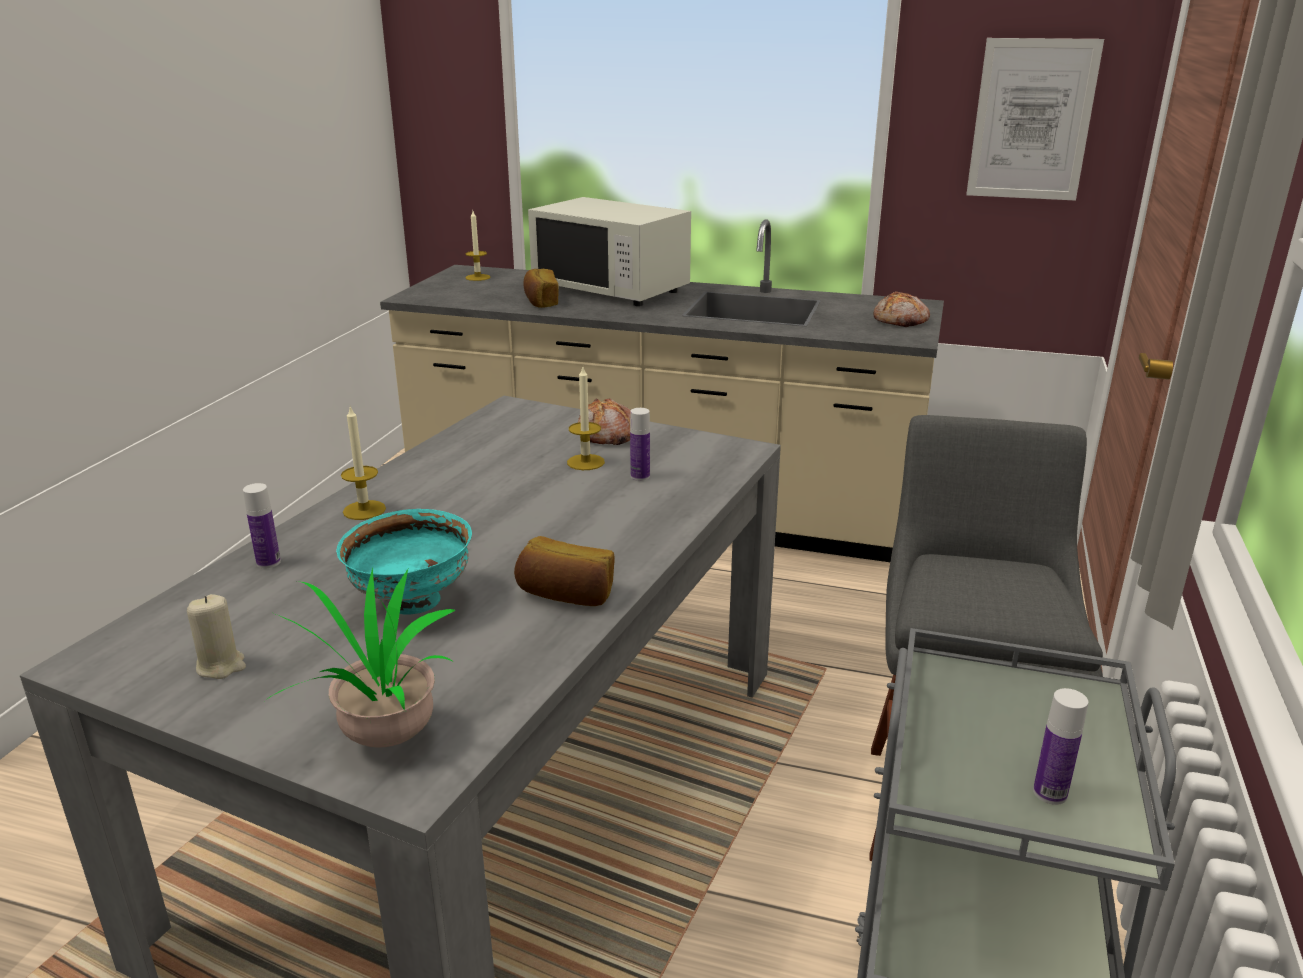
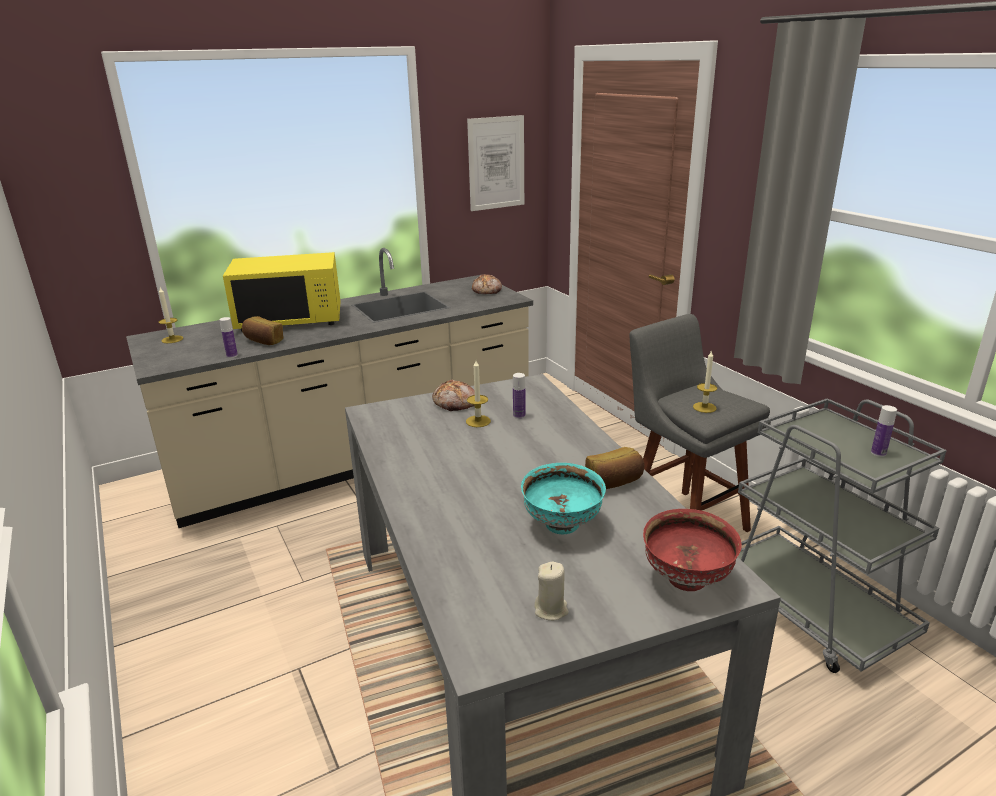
camera: 45 degrees left, 0 degrees up
bottle [243,483,281,568] -> bottle moved to [219,317,238,358]
potted plant [266,567,455,747] -> red bowl [643,509,742,591]
candle [341,406,386,520] -> candle moved to [693,351,717,413]
white microwave [528,197,691,306] -> yellow microwave [223,252,341,332]

